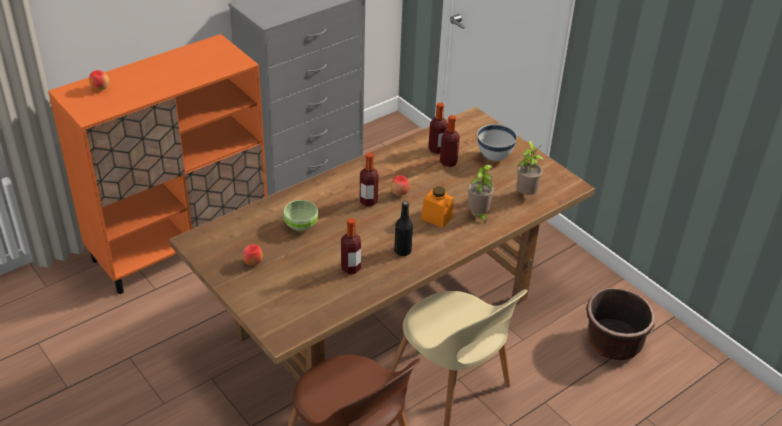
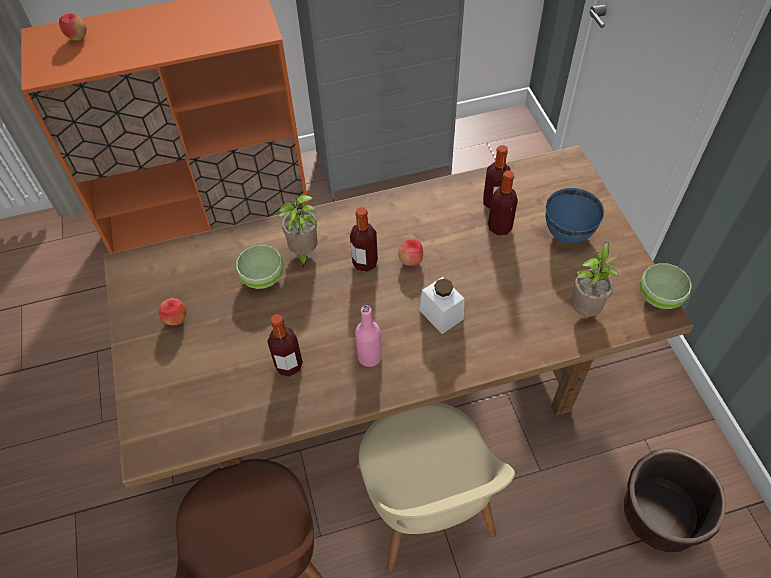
camera: 25 degrees right, 15 degrees up
black bottle [394,201,413,256] -> pink bottle [355,305,382,367]
orange jar [421,186,453,228] -> white jar [419,277,464,334]
potted plant [468,165,494,223] -> potted plant moved to [277,195,318,267]
white bowl [477,124,517,161] -> blue bowl [546,188,604,244]
none -> green bowl [640,263,692,309]

